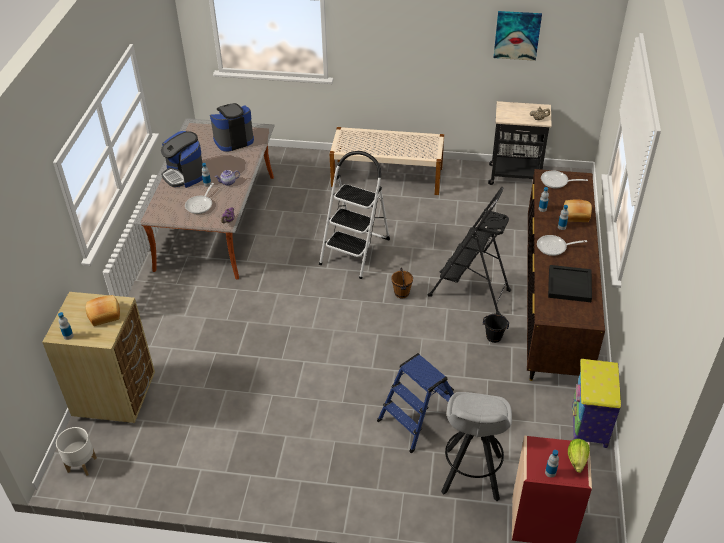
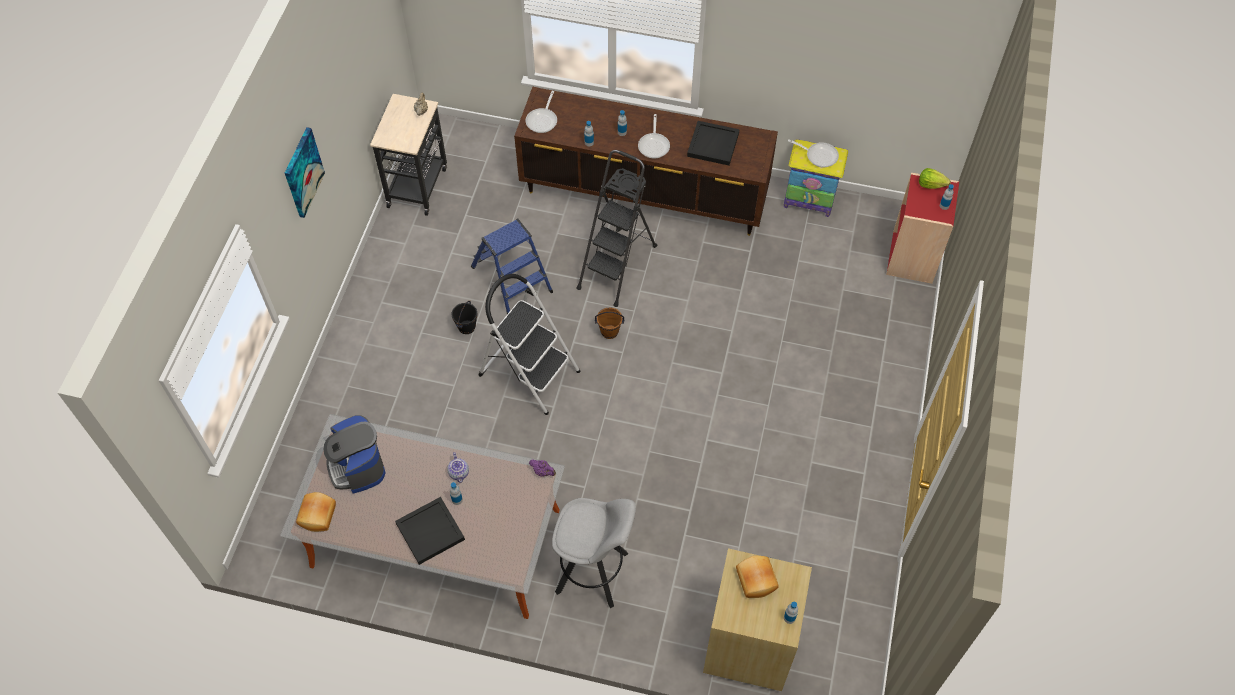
camera: 85 degrees left, 15 degrees up
white planter [56,427,97,476] -> none
coffee machine [161,131,203,188] -> black tray [395,497,465,565]
frying pan [185,183,214,214] -> frying pan moved to [788,139,839,168]
beige bench [329,127,444,195] -> none
blue step ladder [377,353,454,453] -> blue step ladder moved to [471,219,553,314]
grey stool [441,392,512,501] -> grey stool moved to [552,498,636,608]
black bucket [483,314,509,343] -> black bucket moved to [452,301,477,334]
picture [493,11,542,61] -> picture moved to [285,127,325,218]
bread [563,199,592,222] -> bread moved to [296,492,336,532]

